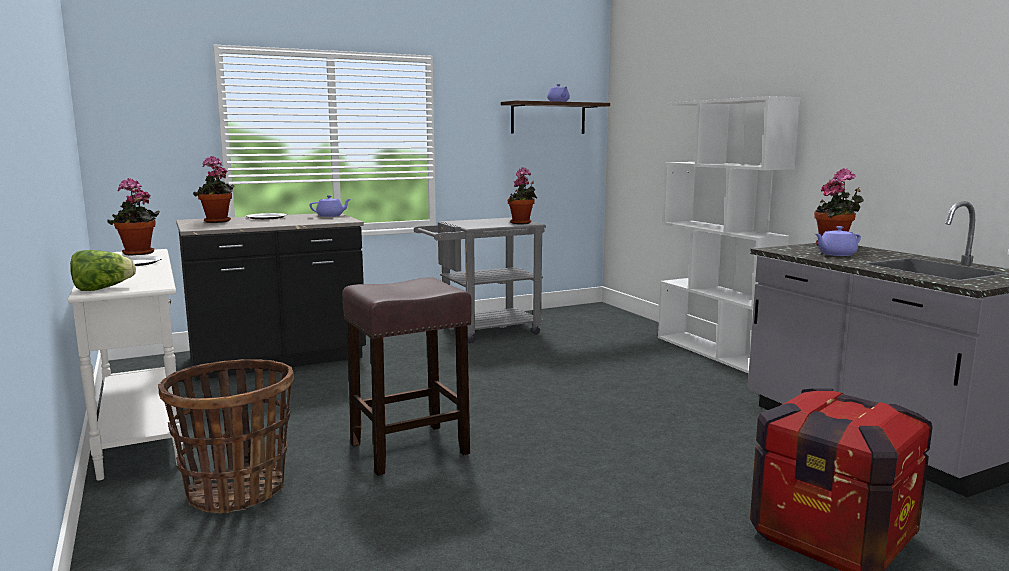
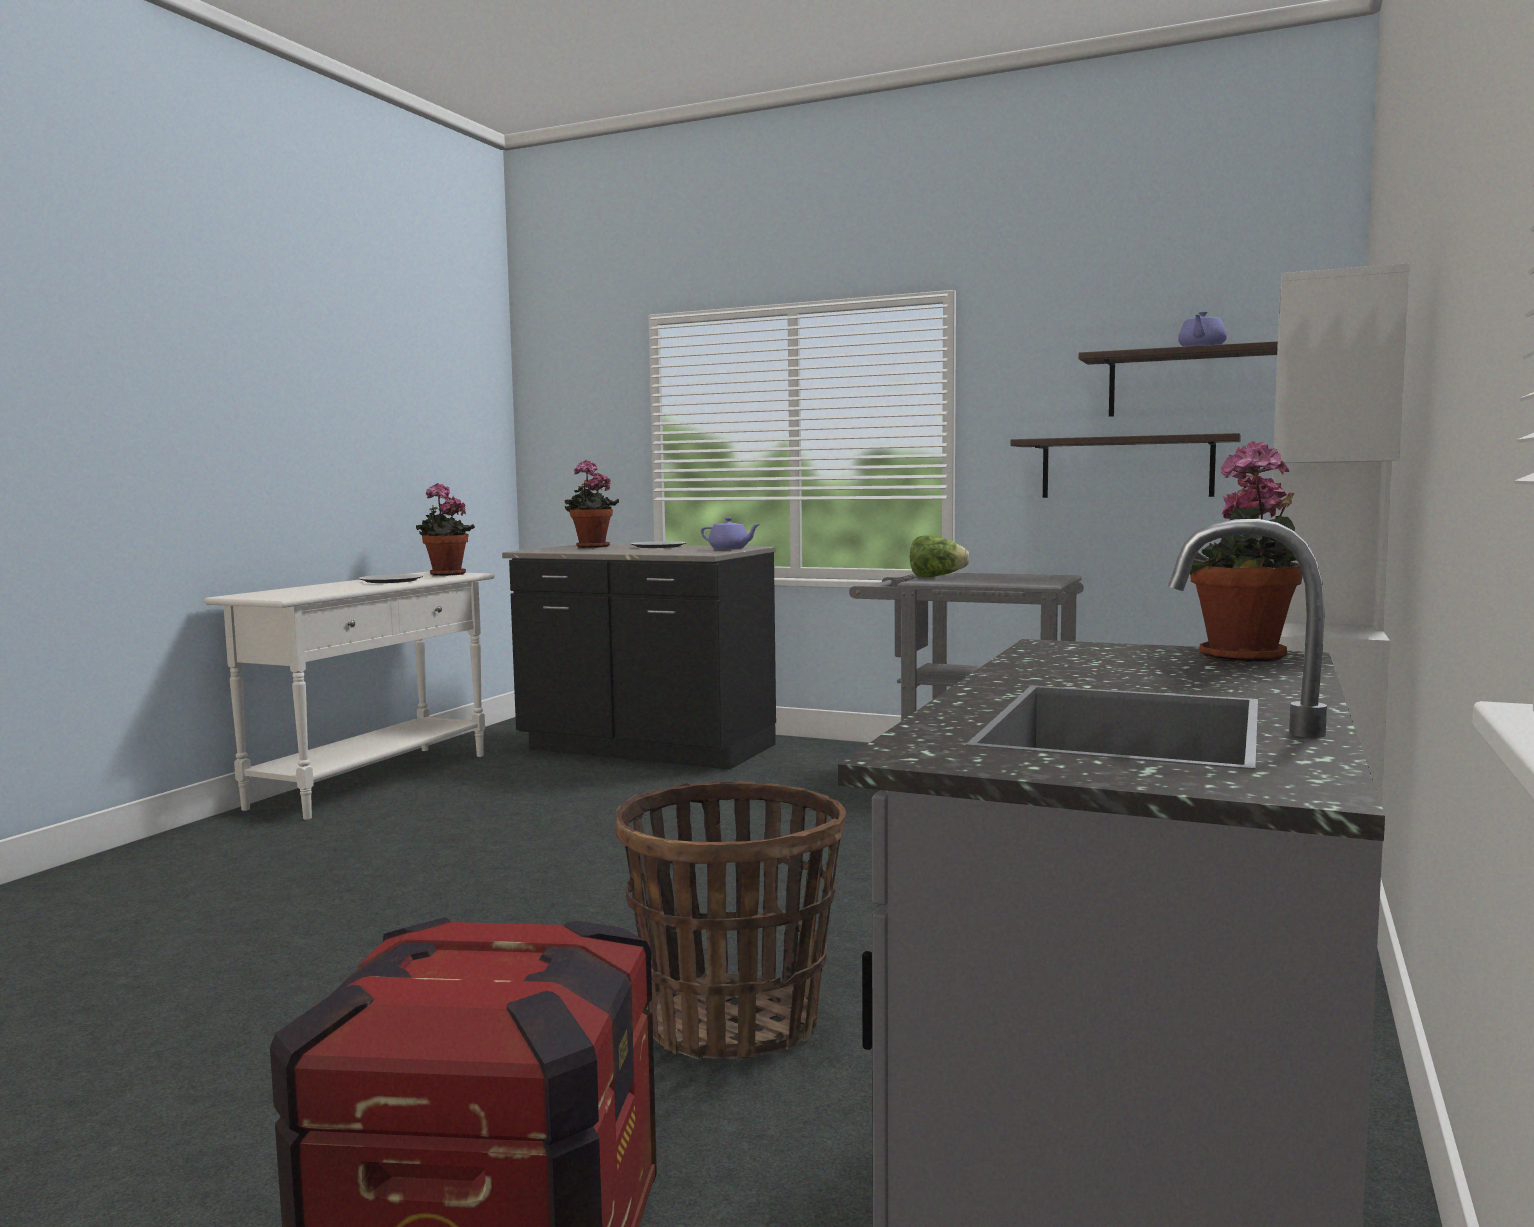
camera: 50 degrees right, 5 degrees down
lettuce [70,250,136,291] -> lettuce moved to [910,536,970,577]
basket [158,359,294,514] -> basket moved to [615,781,846,1060]
brown stool [342,277,472,476] -> none
potted plant [508,167,537,224] -> none
purple teapot [815,226,861,256] -> none
none -> shelf [1011,433,1241,498]

